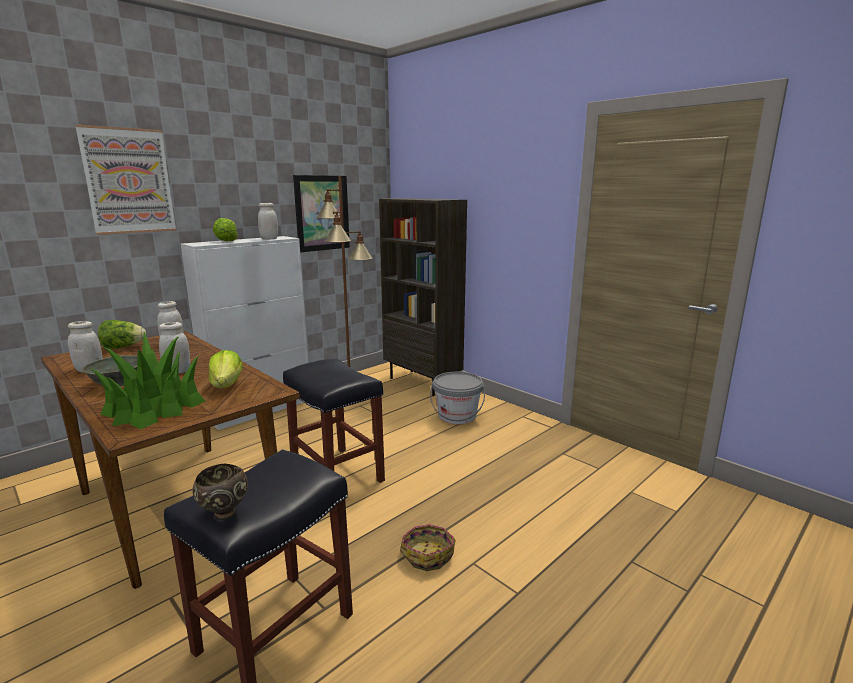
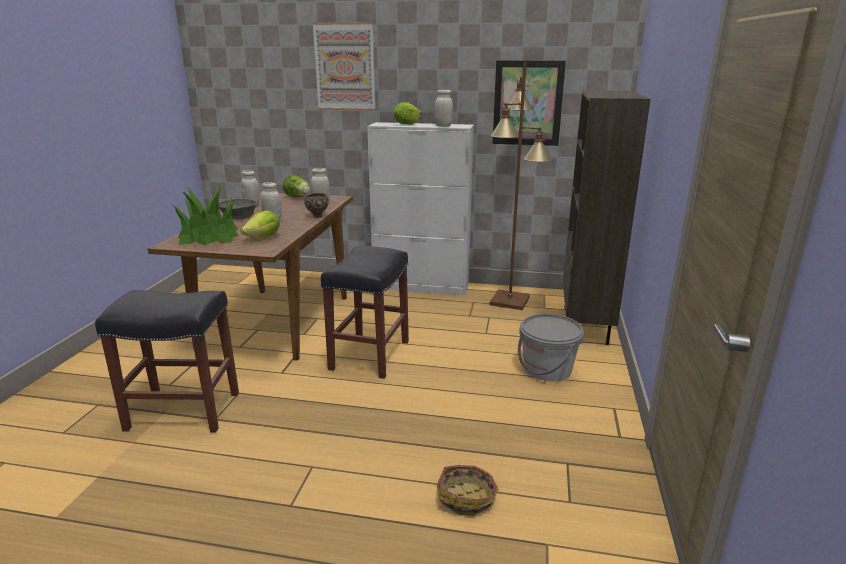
camera: 55 degrees right, 5 degrees up
brown bowl [192,464,248,520] -> brown bowl moved to [304,193,328,218]
basket [400,524,456,571] -> basket moved to [437,465,499,516]

